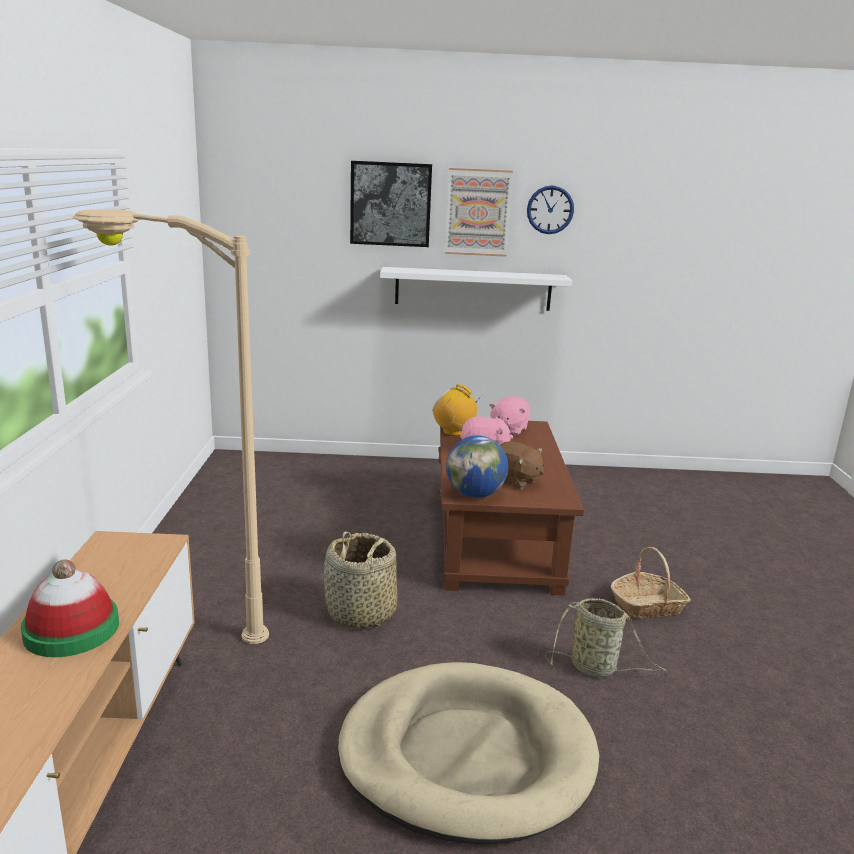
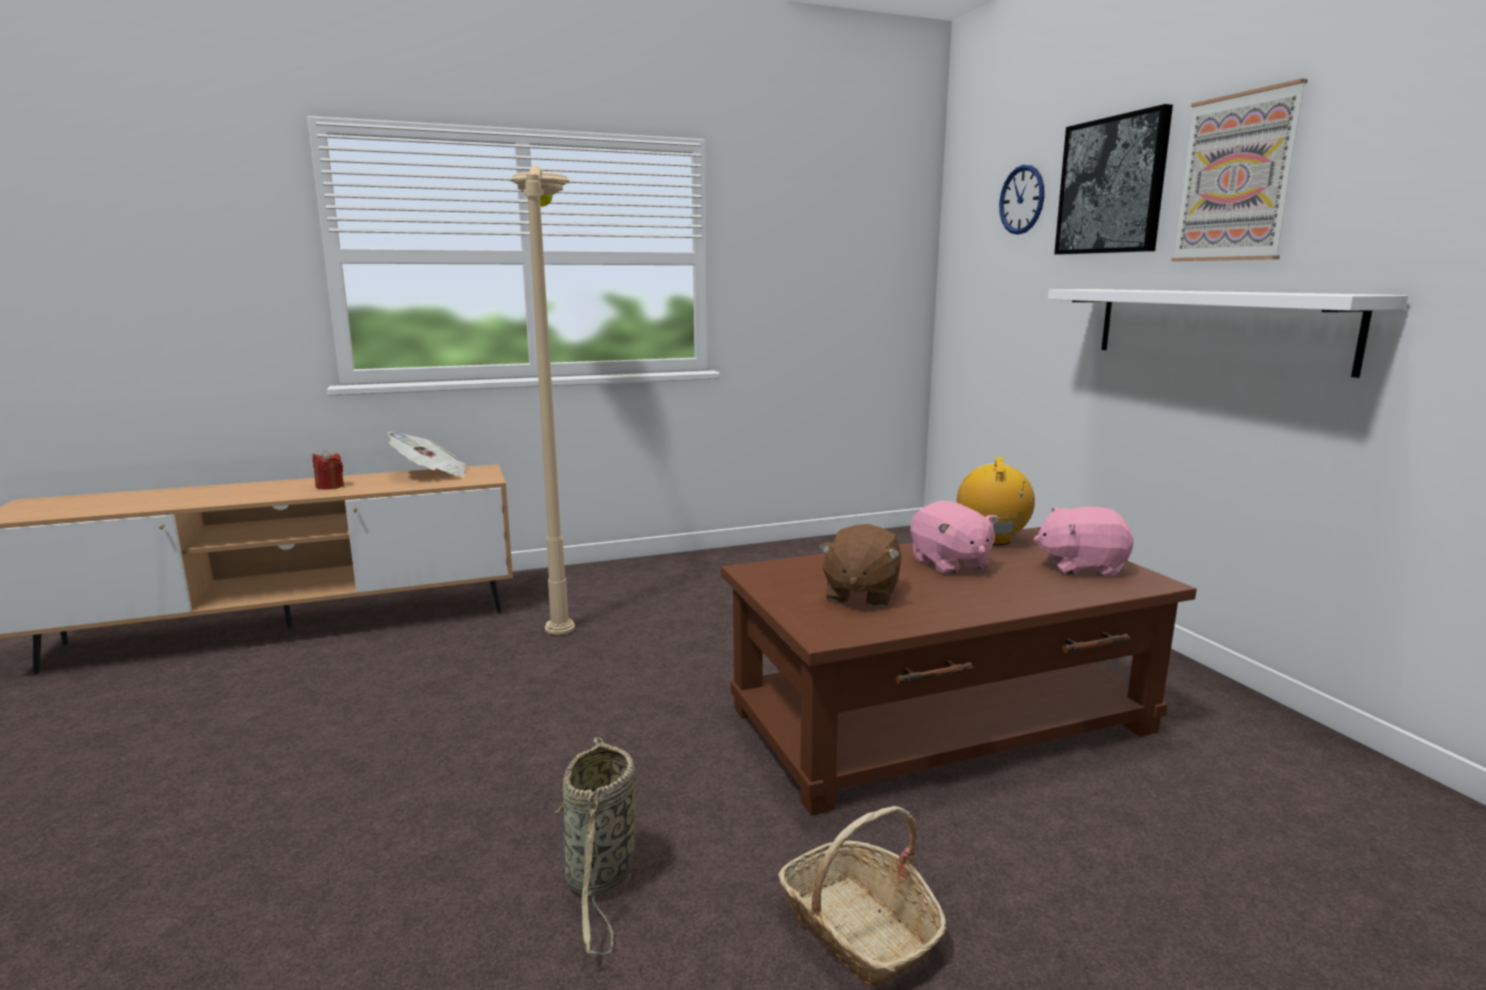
camera: 70 degrees right, 5 degrees down
hat [21,559,119,657] -> red candle [313,450,344,490]
basket [324,531,397,629] -> none
beige dog bed [338,662,599,844] -> none
globe [446,435,508,498] -> none
wall clock [527,185,574,234] -> wall clock moved to [999,165,1044,234]
none -> newspaper [387,432,466,477]

